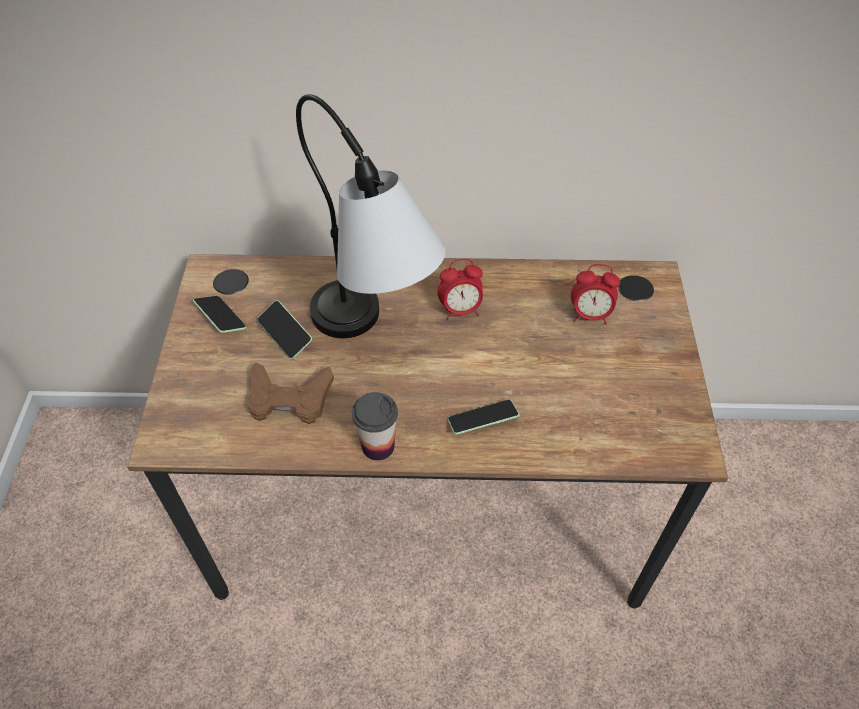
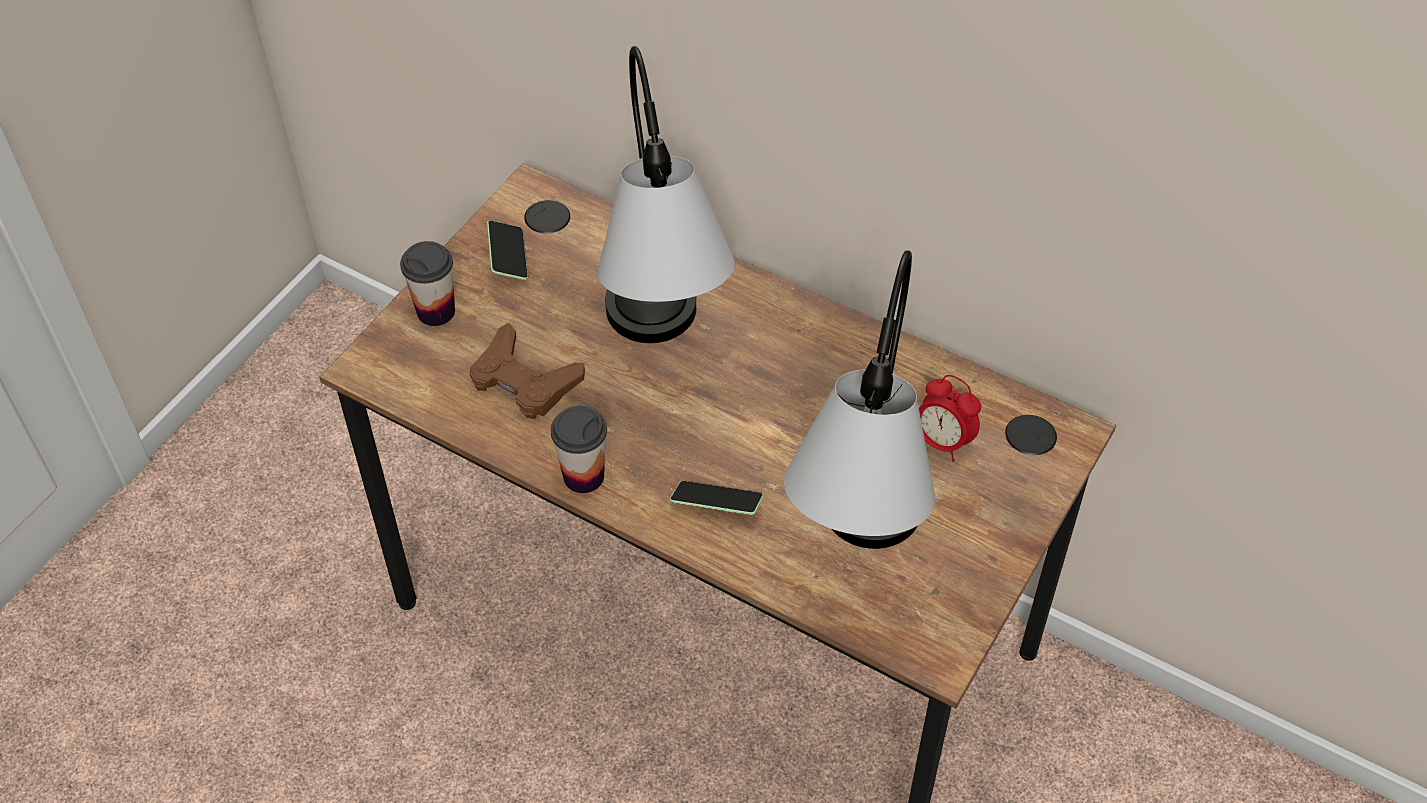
camera: 30 degrees right, 0 degrees up
phone [257,300,312,359] -> none
alarm clock [437,258,483,320] -> none
none -> cup [400,241,455,326]
none -> table lamp [784,250,935,549]

